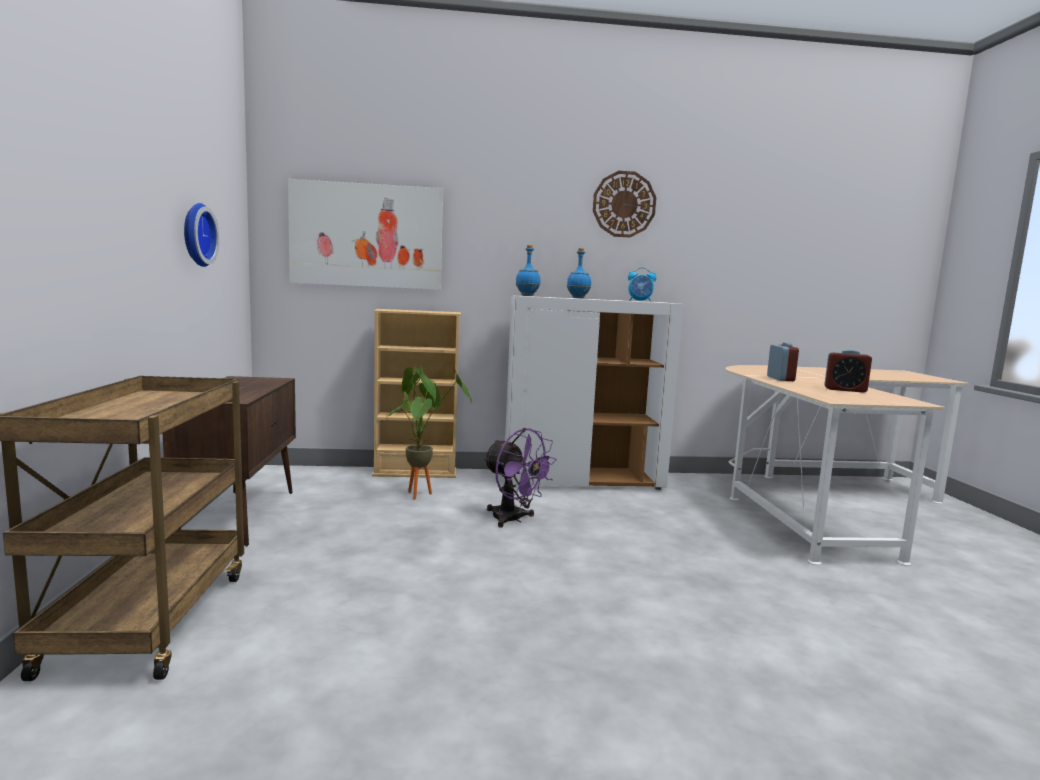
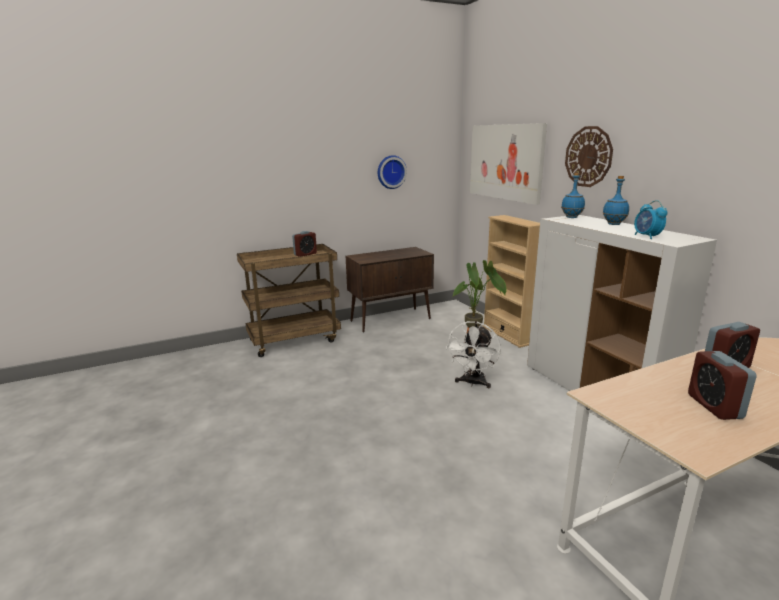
camera: 70 degrees right, 10 degrees up
purple fan [483,428,557,528] -> white fan [445,321,501,388]
wall clock [593,171,656,238] -> wall clock moved to [565,126,613,187]
none -> alarm clock [292,231,317,257]

